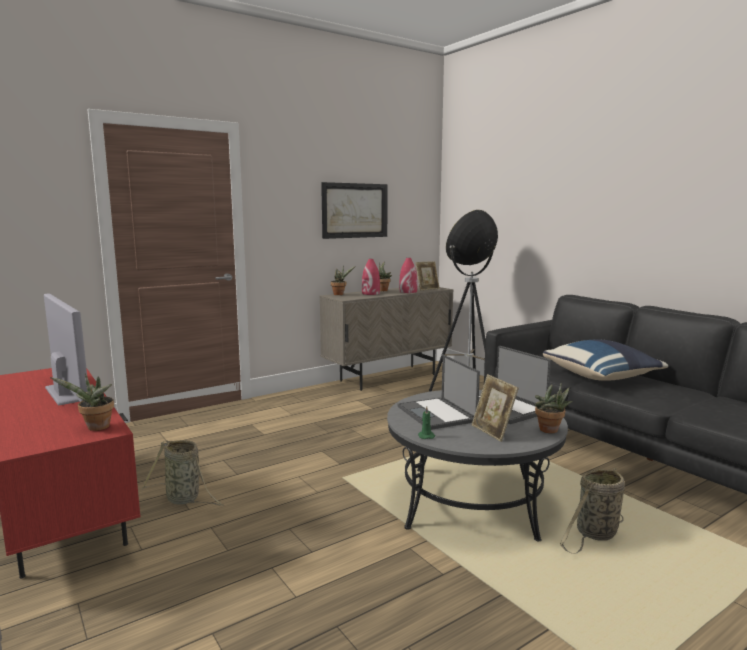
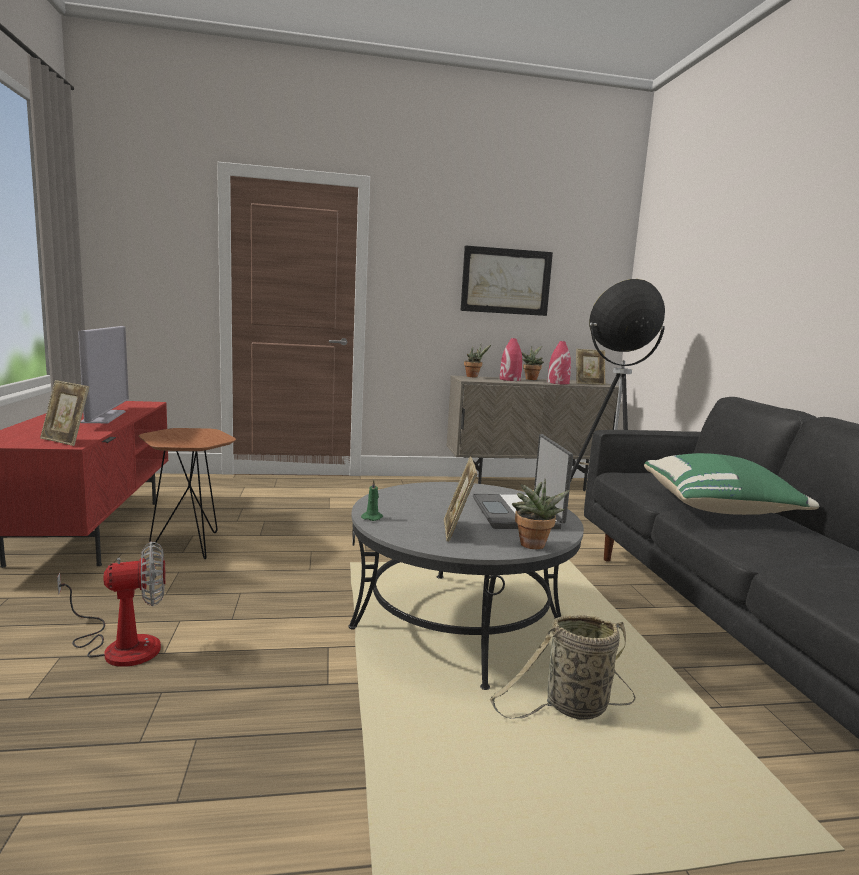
camera: 25 degrees right, 0 degrees up
potted plant [50,373,114,431] -> picture frame [40,380,89,446]
basket [142,440,224,506] -> brown side table [138,428,236,559]
laptop [398,354,480,430] -> none
blue pillow [543,339,668,381] -> green pillow [644,453,819,515]
none -> fan [57,541,166,667]

